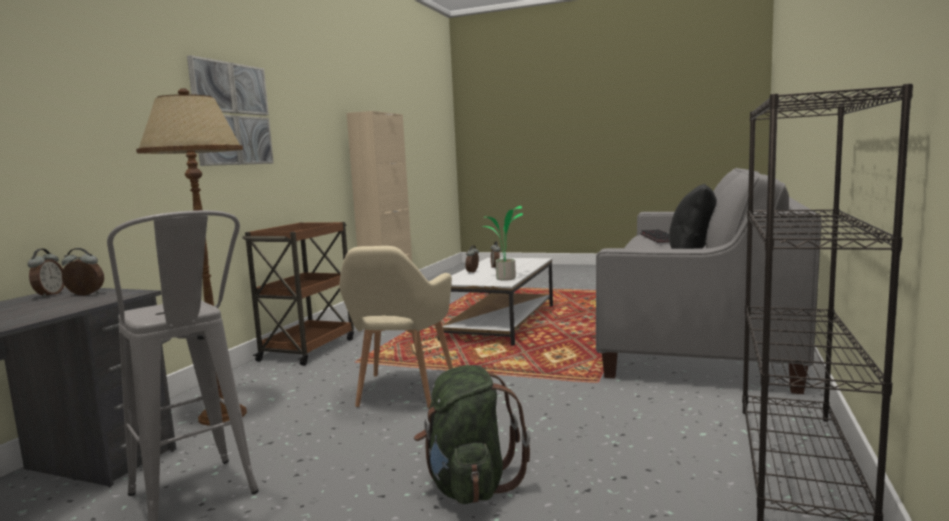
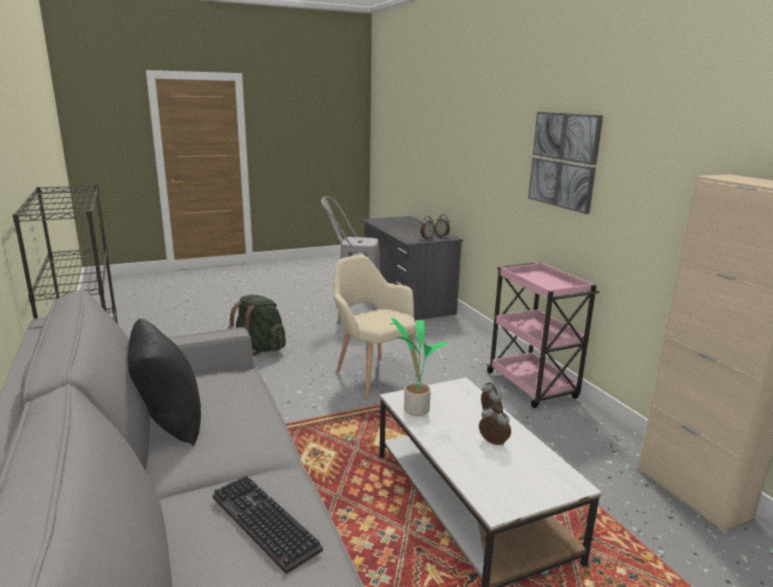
camera: 135 degrees right, 10 degrees up
brown floor lamp [136,88,247,426] -> none
brown cart [242,222,354,366] -> pink cart [486,262,599,408]

